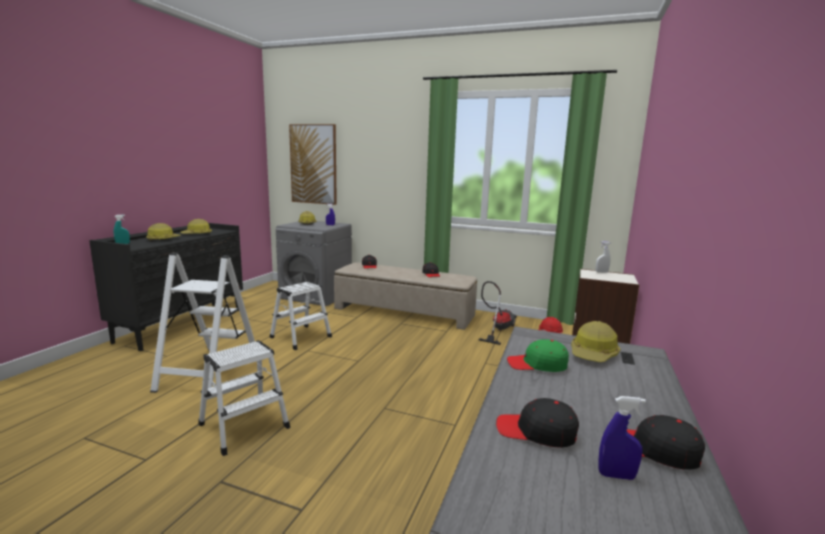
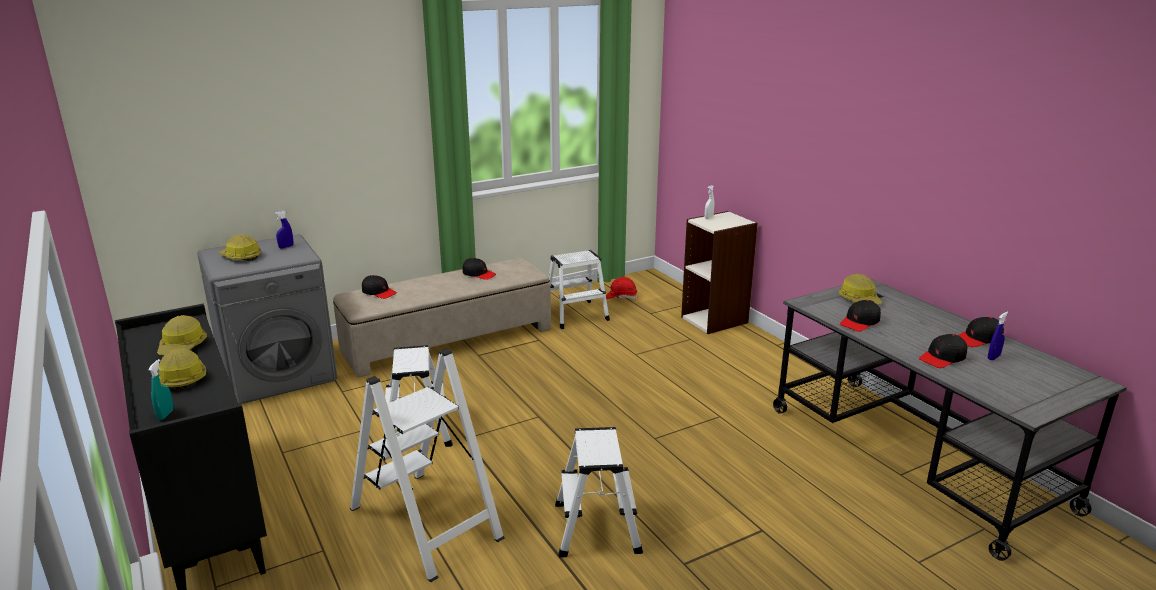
camera: 50 degrees left, 10 degrees up
picture [289,124,337,205] -> none
vacuum cleaner [479,281,517,345] -> white step ladder [548,250,610,329]
green cap [507,339,569,372] -> black cap [840,300,881,332]

